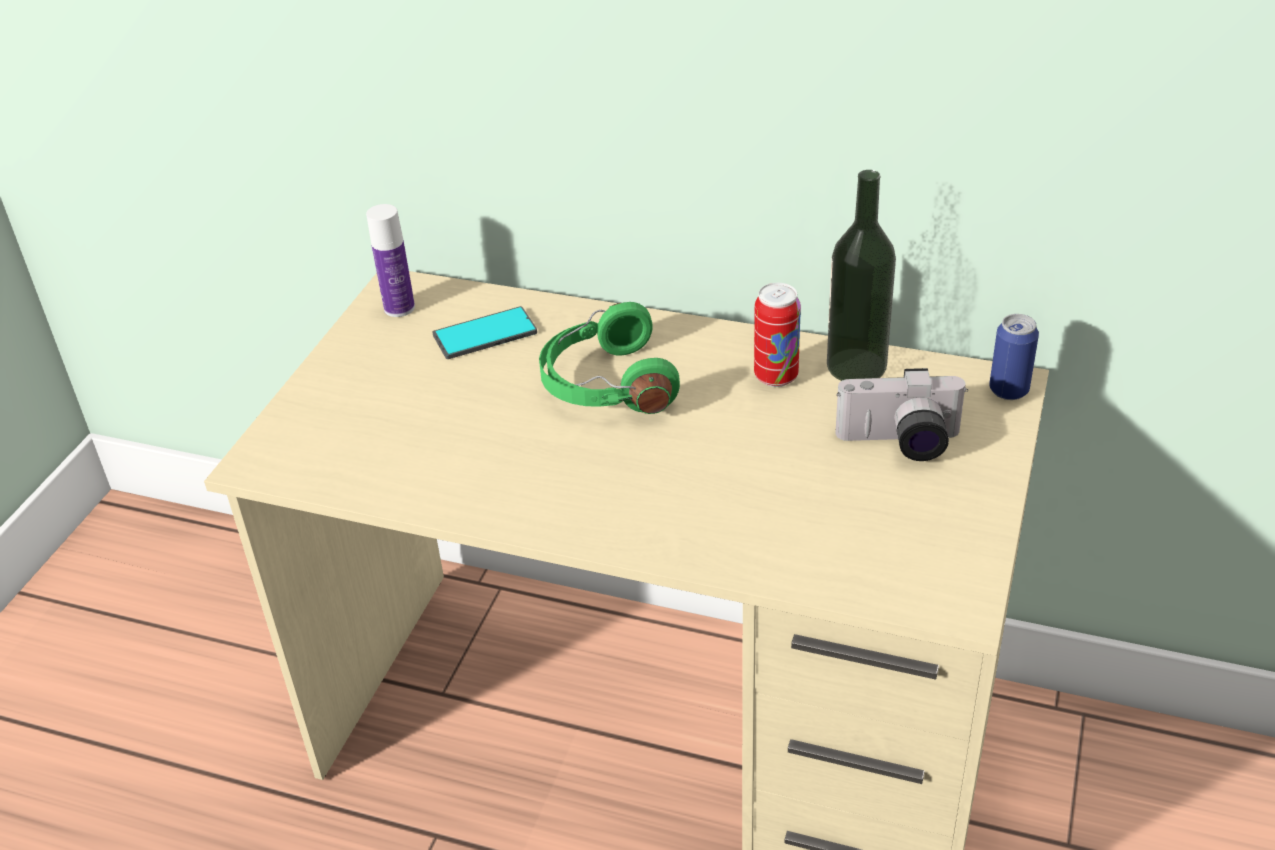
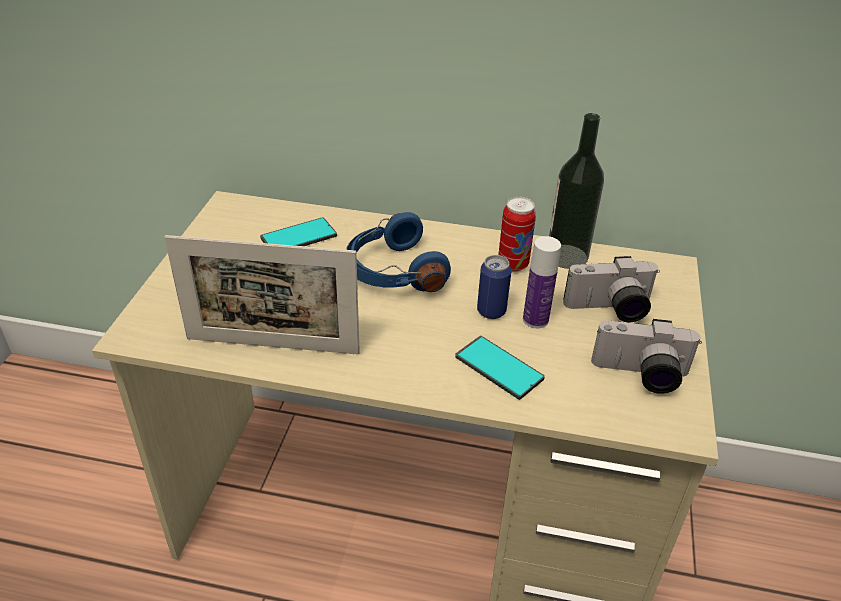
camera: 10 degrees left, 0 degrees up
bottle [366,204,415,317] -> bottle moved to [523,236,561,328]
green headphones [539,302,680,414] -> blue headphones [346,212,451,292]
can [989,314,1039,400] -> can moved to [477,255,512,319]
none -> picture frame [164,235,360,355]
none -> phone [455,336,545,400]
none -> camera [591,319,702,394]

